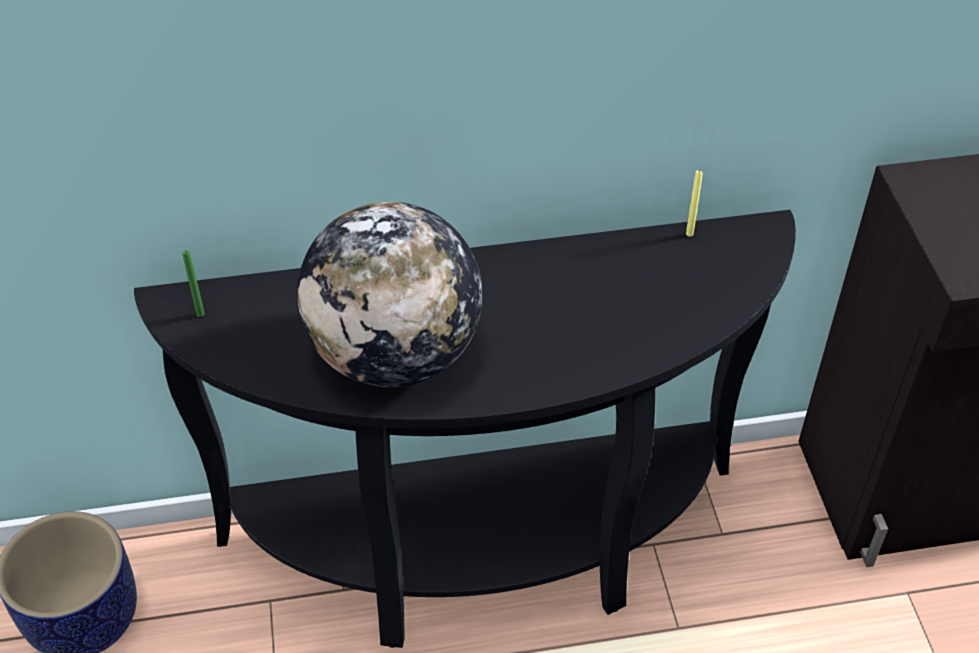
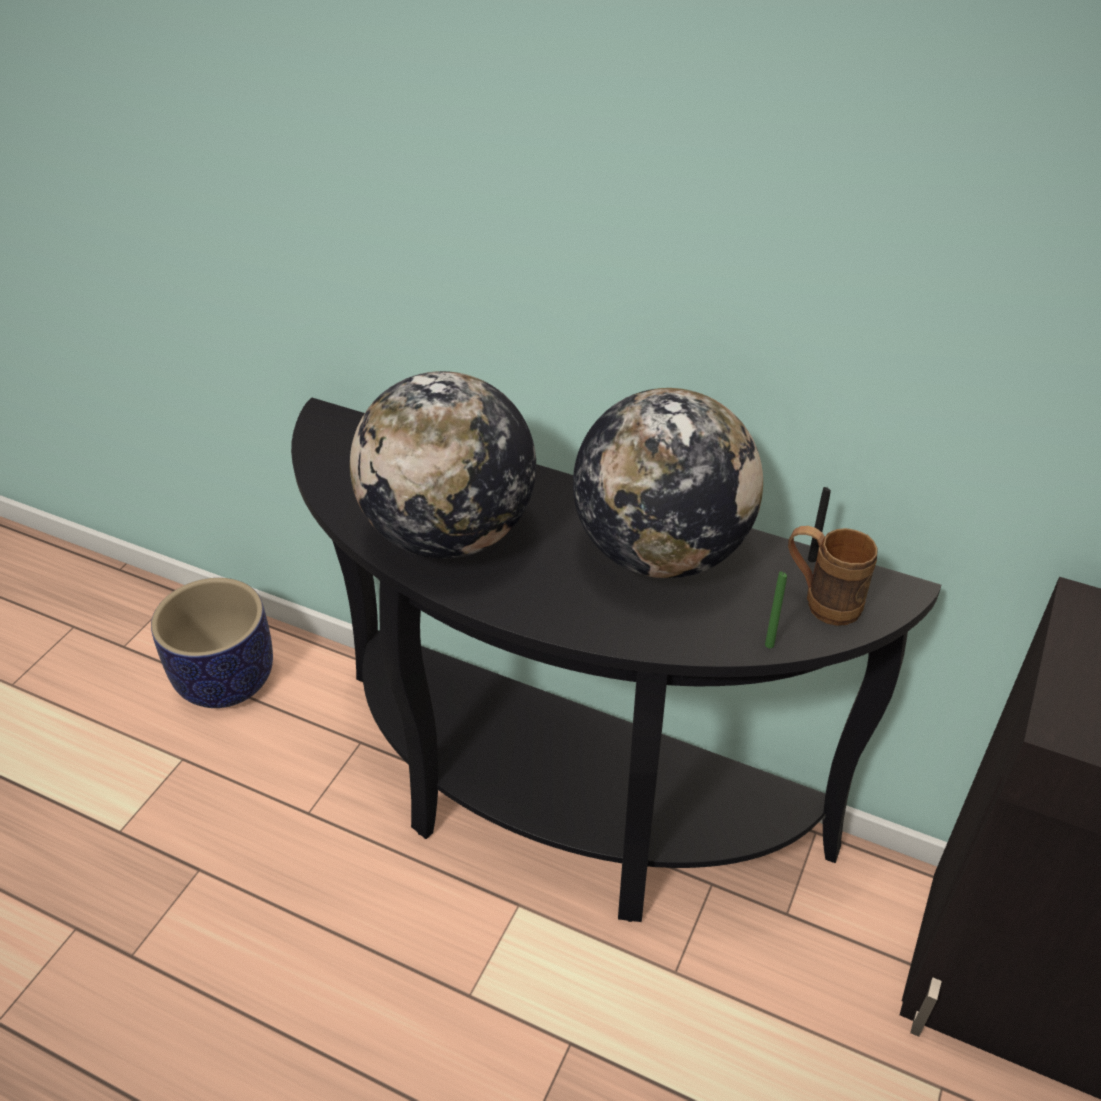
camera: 35 degrees right, 5 degrees down
green candle [182,250,205,317] -> green candle moved to [765,571,787,648]
yellow candle [686,170,703,236] -> black candle [808,487,831,562]
none -> globe [573,388,763,579]
none -> brown mug [788,526,878,626]

